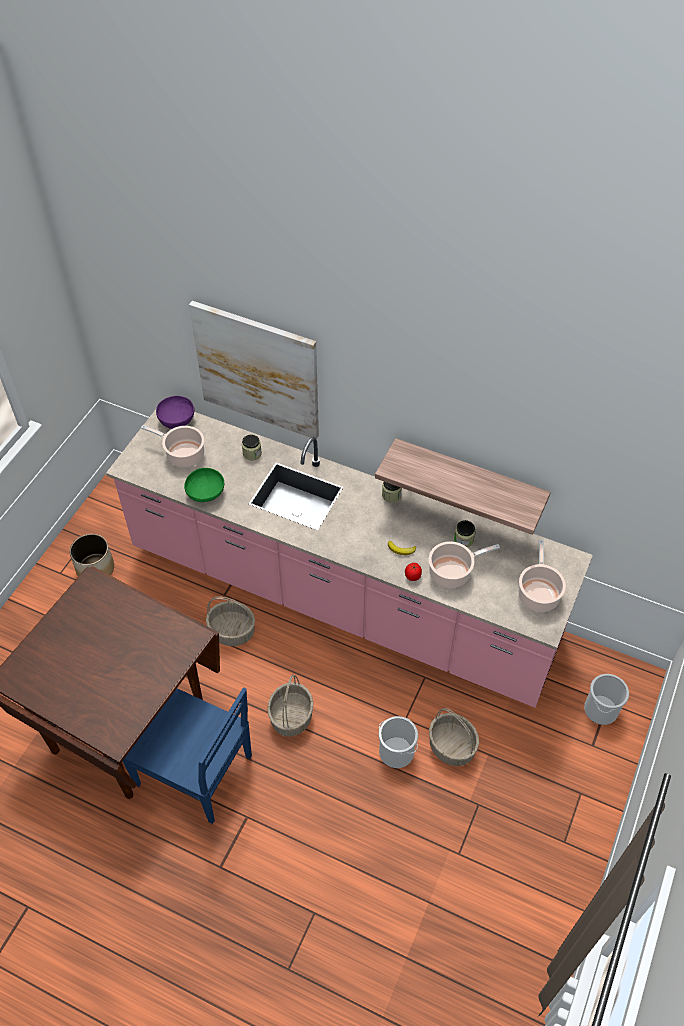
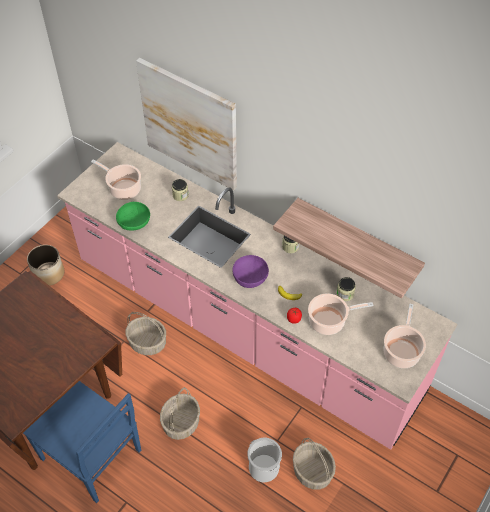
camera: 10 degrees right, 0 degrees up
purple bowl [156,396,195,429] -> purple bowl moved to [232,255,269,288]
bucket [584,674,629,725] -> none

